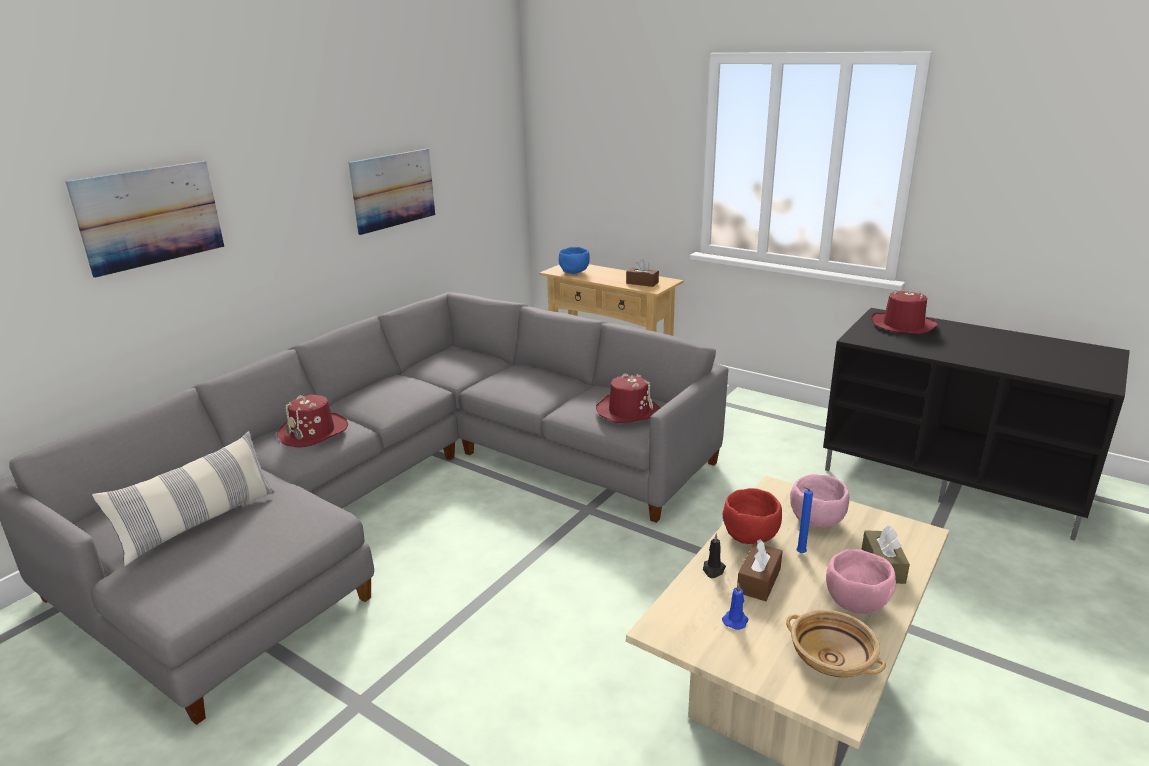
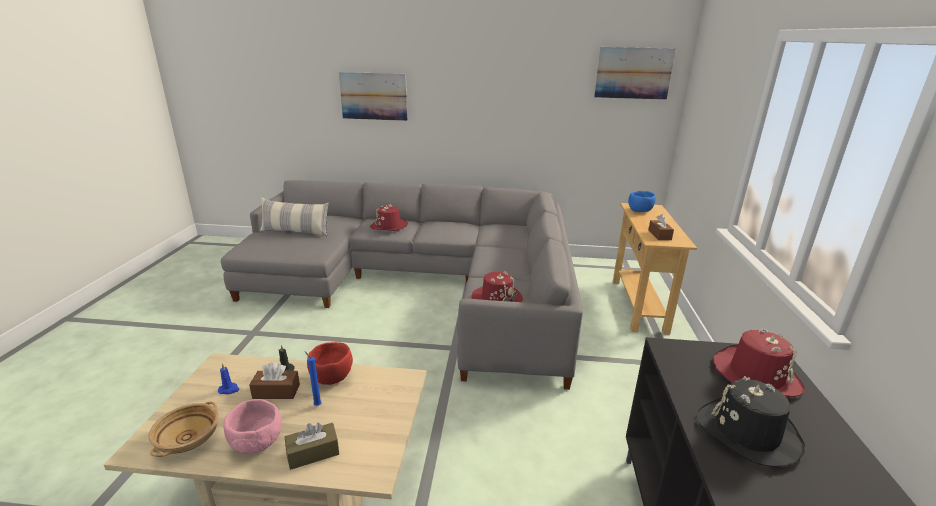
camera: 60 degrees right, 0 degrees up
picture [348,149,435,235] -> picture moved to [594,47,676,100]
pink bowl [790,474,849,528] -> none
none -> black hat [697,376,805,467]

